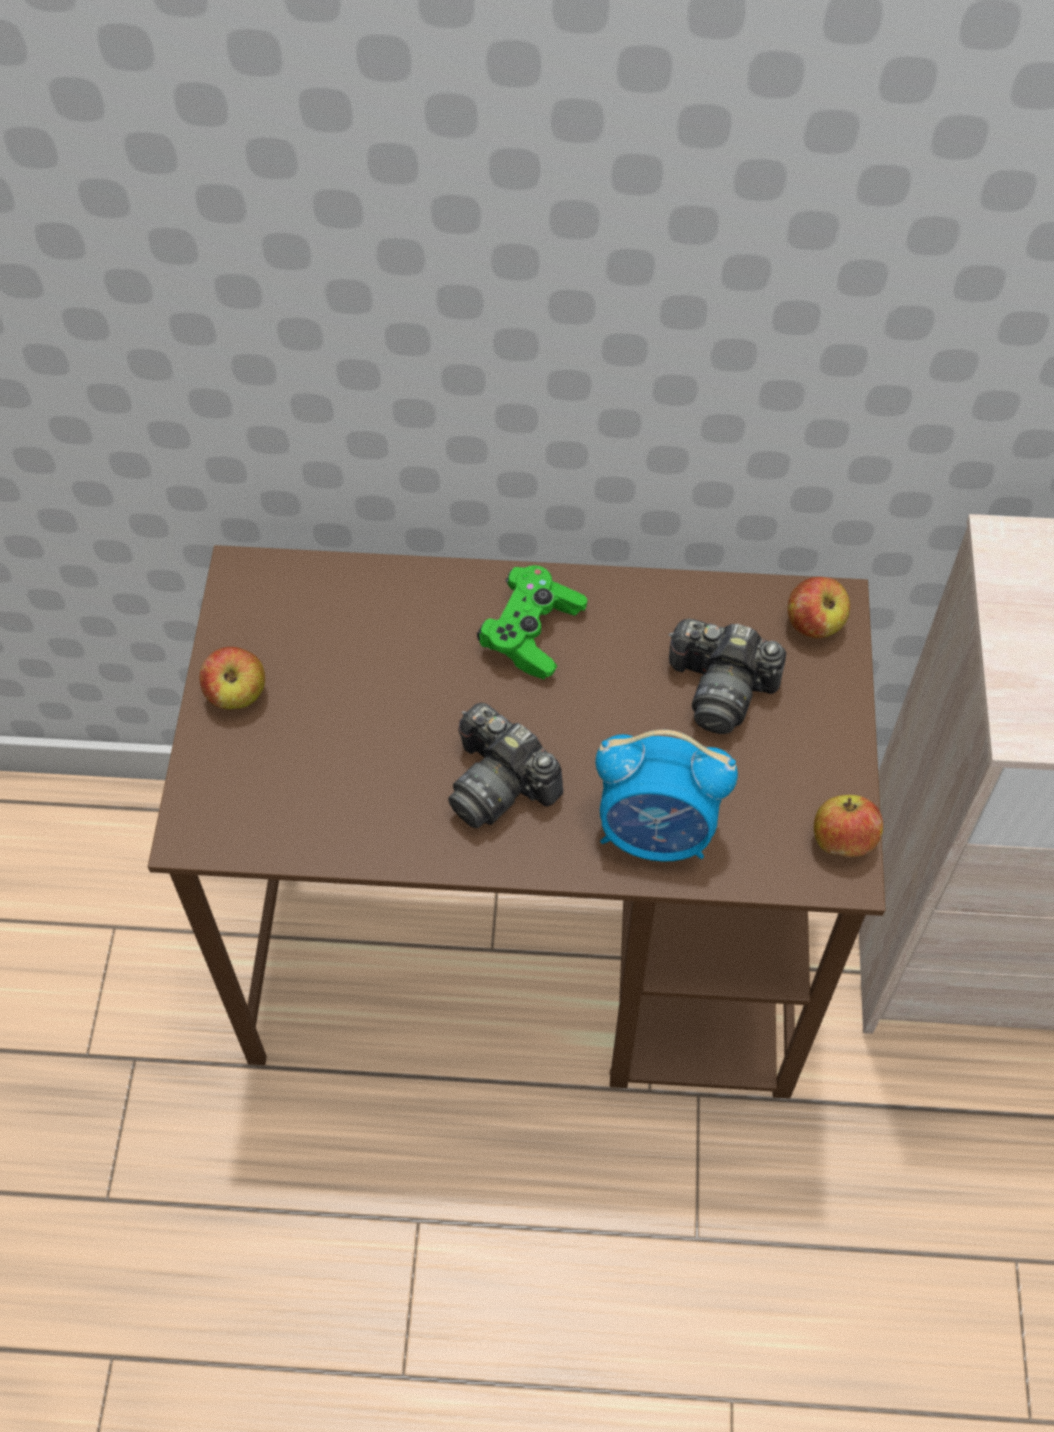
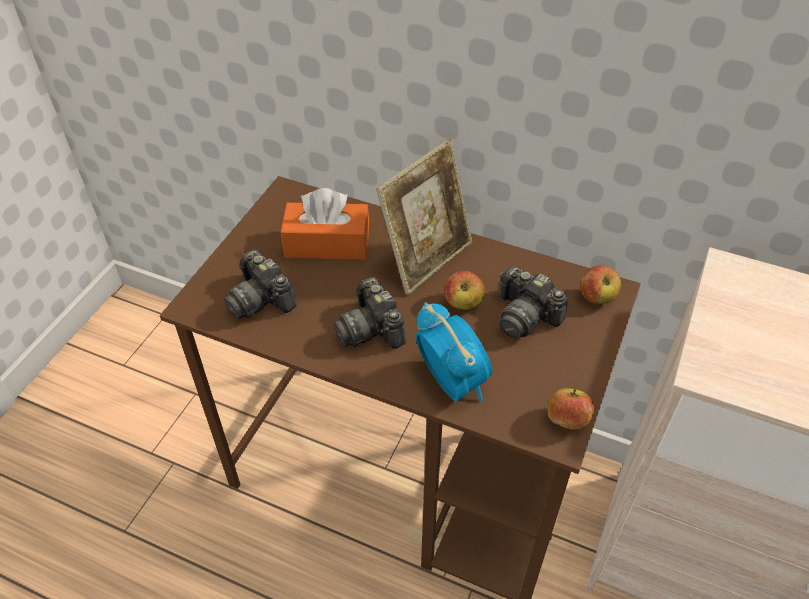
camera: 20 degrees right, 10 degrees down
apple [199,647,265,709] -> apple moved to [444,271,484,310]
green game controller [477,565,587,680] -> picture frame [376,139,472,295]
alarm clock [595,730,738,862] -> alarm clock turned 150 degrees counterclockwise [416,302,492,401]
none -> camera [224,249,297,319]
none -> orange tissue box [281,188,369,259]

